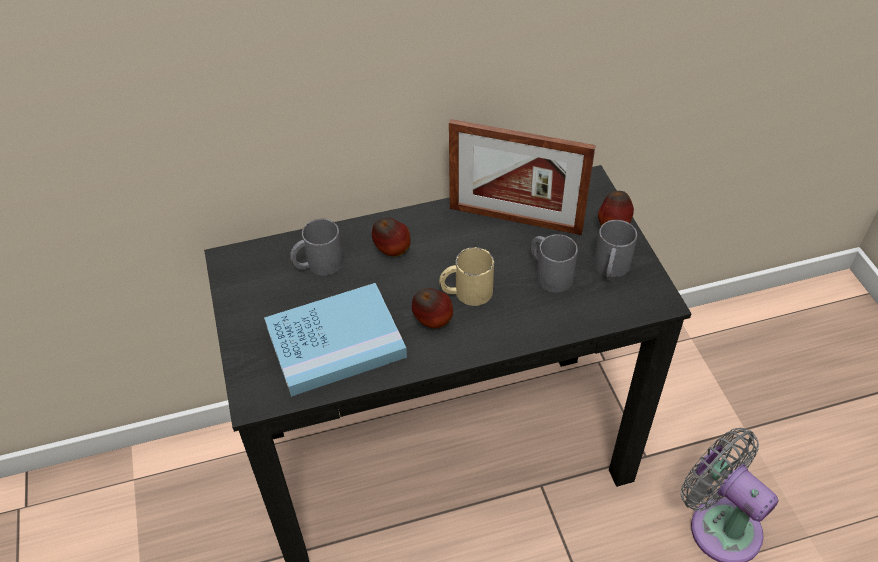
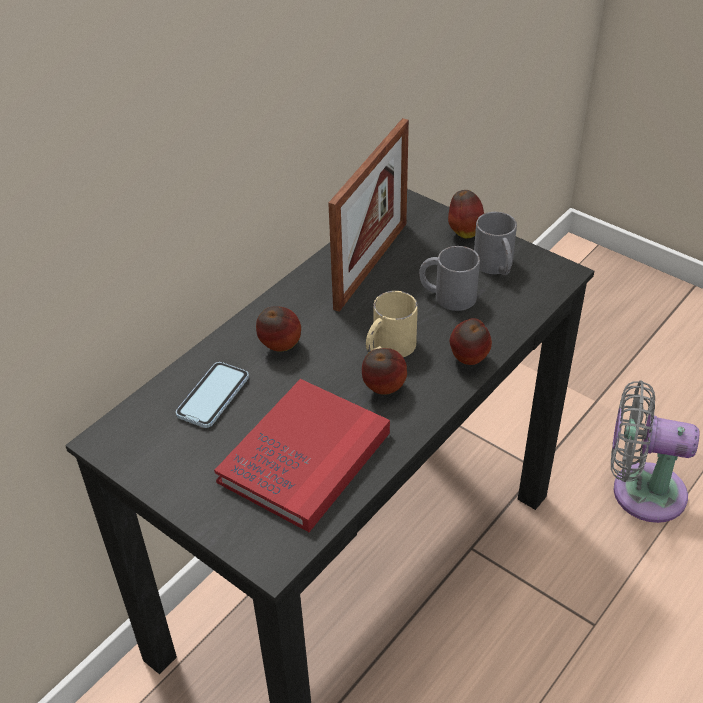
camera: 35 degrees left, 5 degrees down
blue book [264,283,407,397] -> red book [214,379,390,532]
grey mug [290,219,343,276] -> phone [176,362,249,428]
picture frame [449,119,596,235] -> picture frame turned 45 degrees counterclockwise [328,118,409,312]
none -> apple [450,318,492,365]

